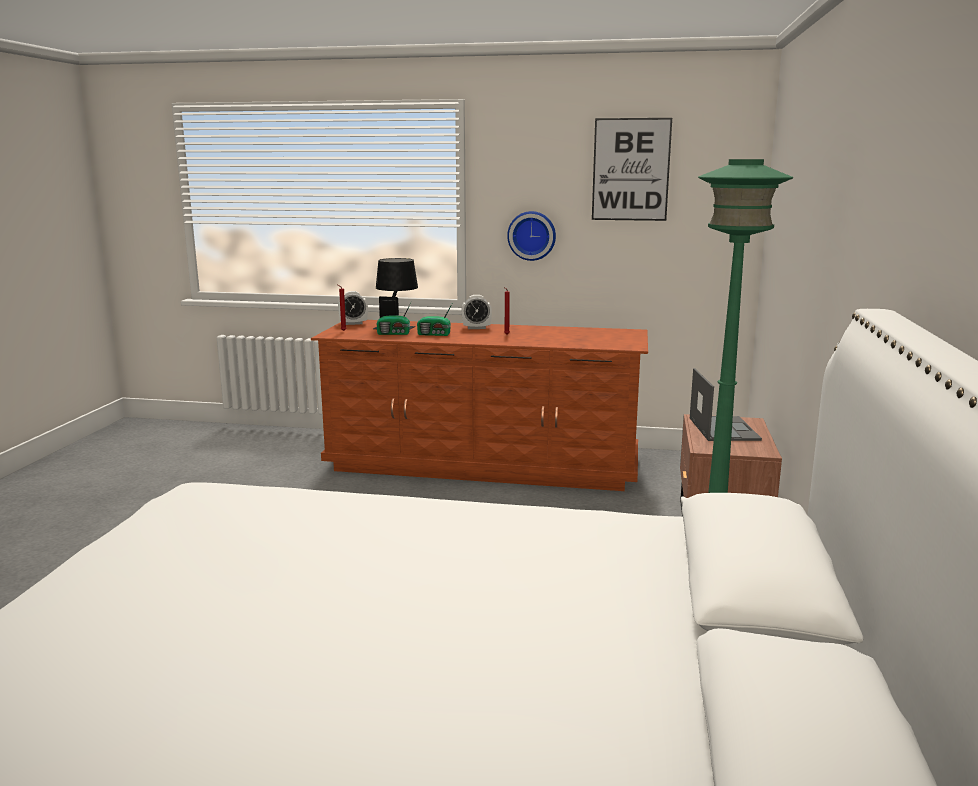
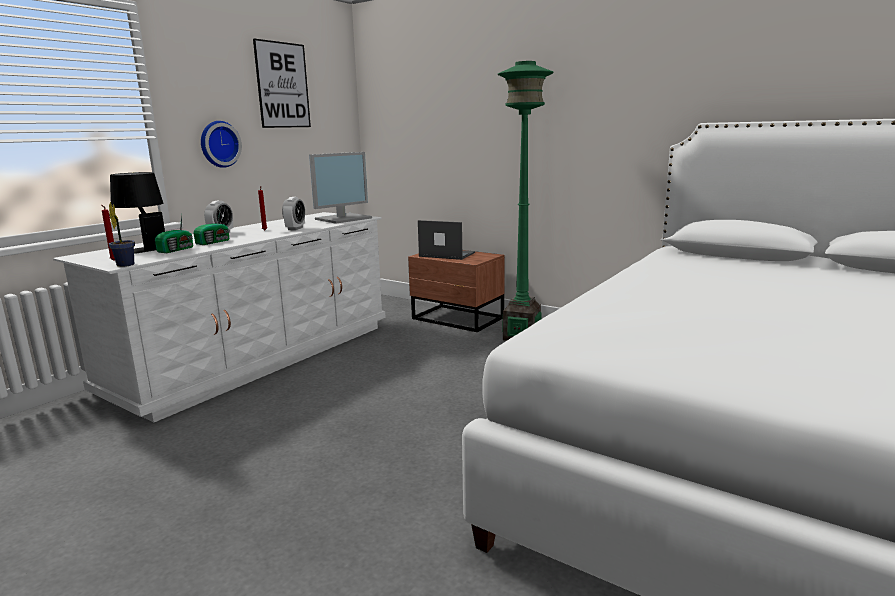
camera: 65 degrees left, 0 degrees up
brown dresser [311,320,648,491] -> white dresser [53,212,386,423]
alarm clock [338,291,368,325] -> alarm clock moved to [282,197,305,230]
none -> potted plant [109,202,135,267]
none -> monitor [309,152,372,224]

